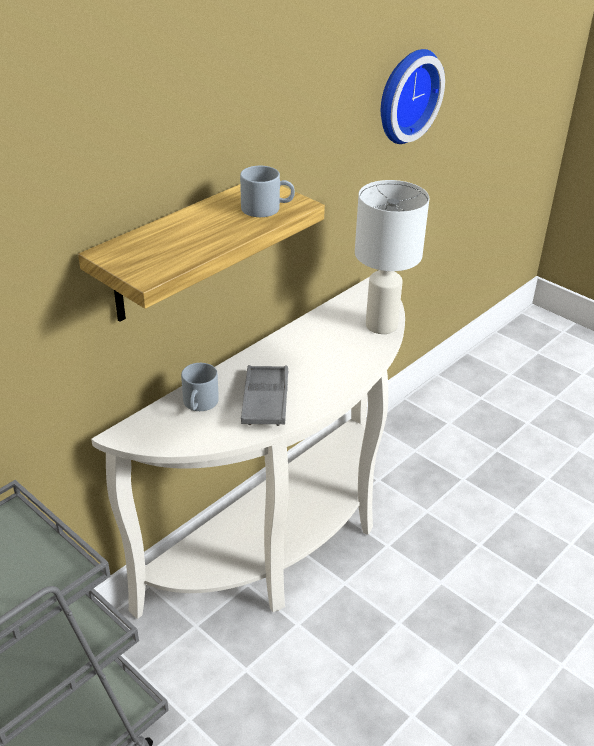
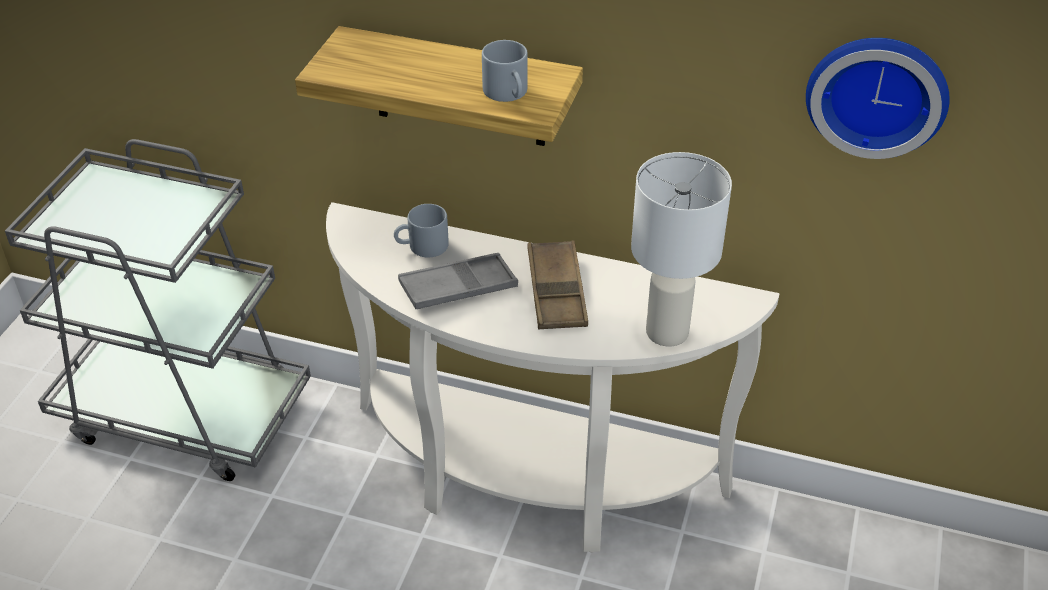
camera: 65 degrees right, 5 degrees up
none -> brown tray [528,240,588,329]

